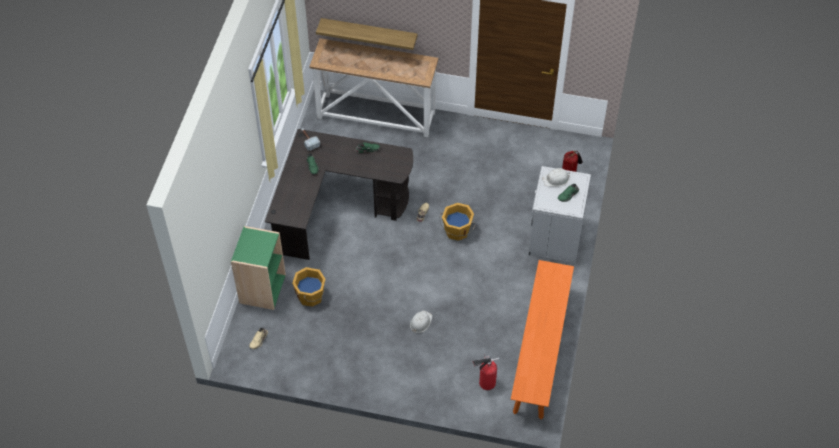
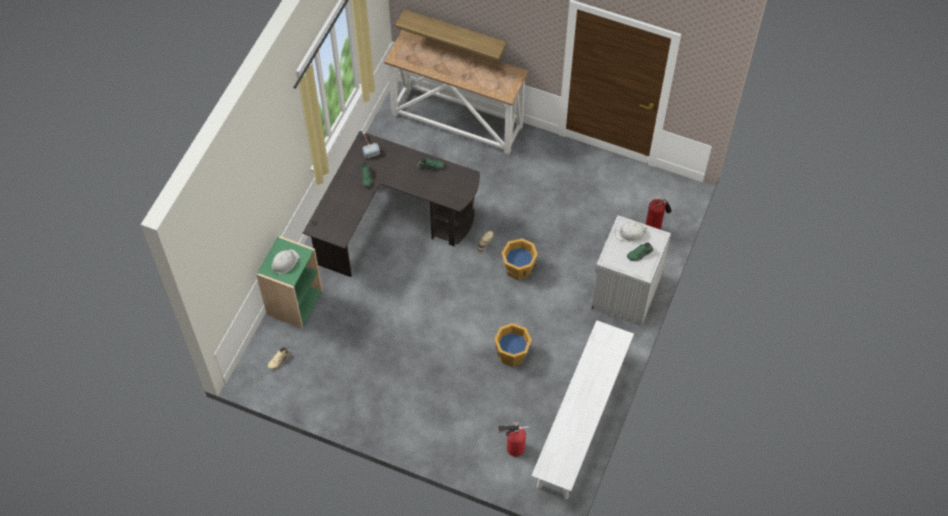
camera: 10 degrees right, 5 degrees up
orange bucket [292,267,325,307] -> orange bucket moved to [494,323,532,367]
white hard hat [410,310,432,333] -> white hard hat moved to [272,249,300,274]
orange bench [511,260,574,419] -> white bench [531,320,634,500]

